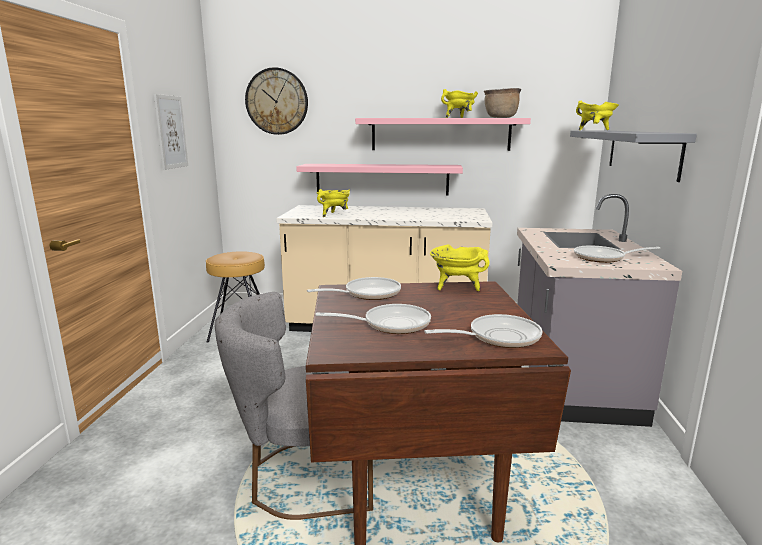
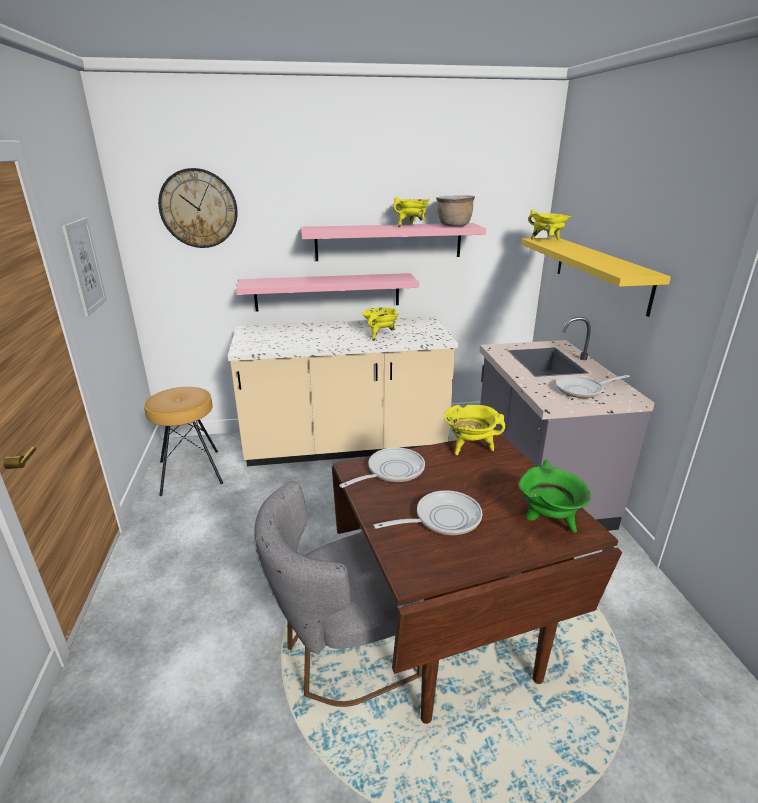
camera: 15 degrees left, 10 degrees up
yellow cooking pot [317,189,350,217] -> yellow cooking pot moved to [362,307,399,341]
frying pan [424,314,542,348] -> green cooking pot [519,460,591,533]
grey shelf [570,131,697,182] -> yellow shelf [521,237,671,317]

